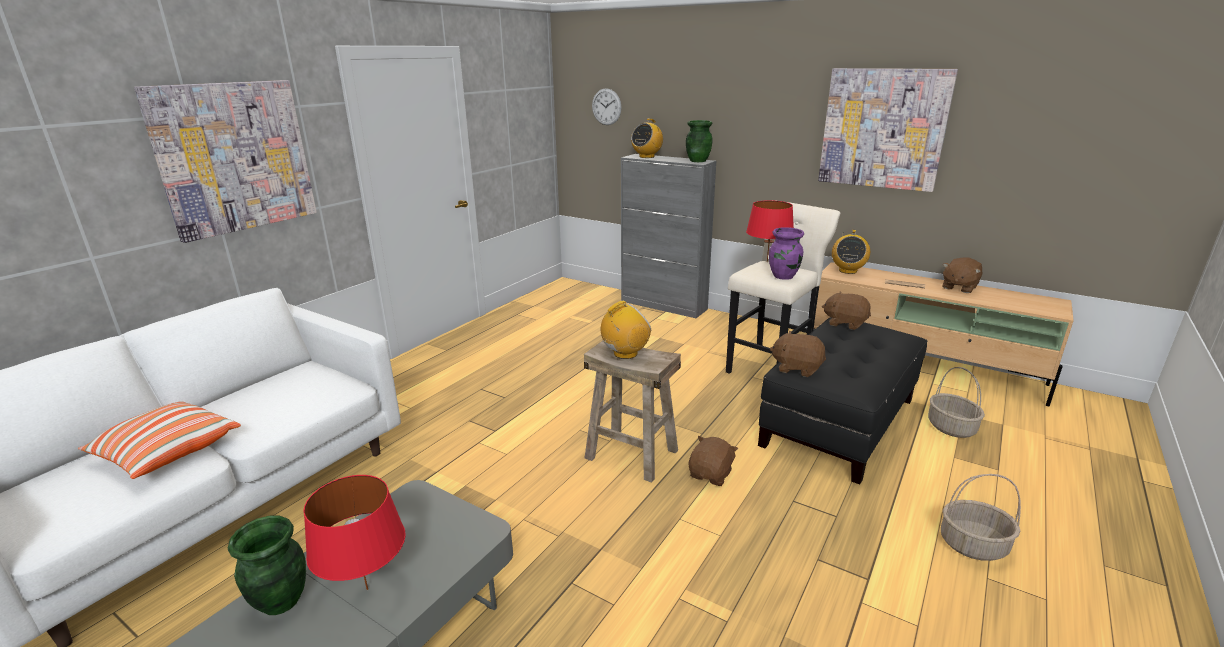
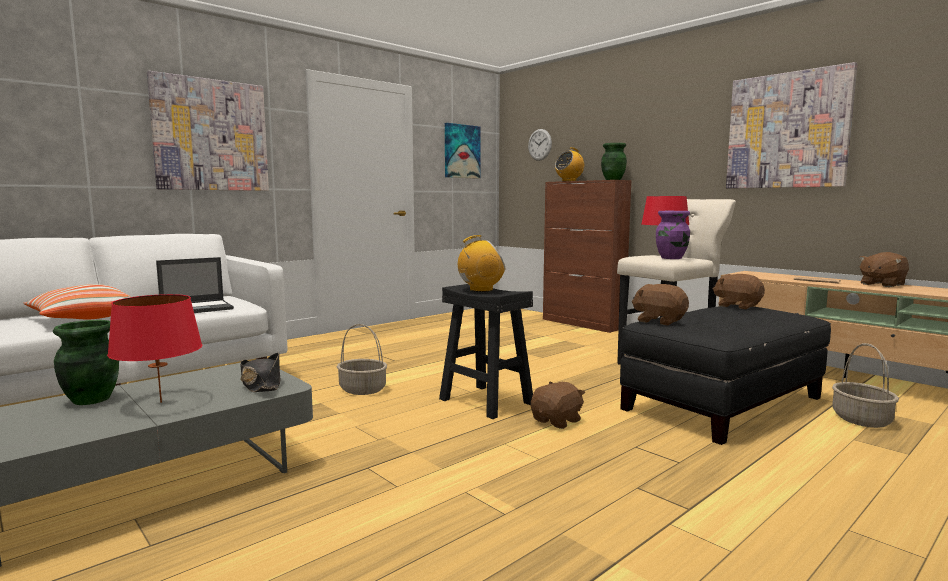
camera: 15 degrees right, 15 degrees down
beige stool [584,341,681,483] -> black stool [439,284,533,419]
grey cabinet [621,154,716,318] -> brown cabinet [543,180,632,333]
radio [832,230,870,274] -> none
basket [941,474,1021,561] -> basket moved to [337,324,387,395]
none -> laptop [156,257,234,313]
none -> black hat [240,353,281,392]
none -> picture [445,123,480,179]

